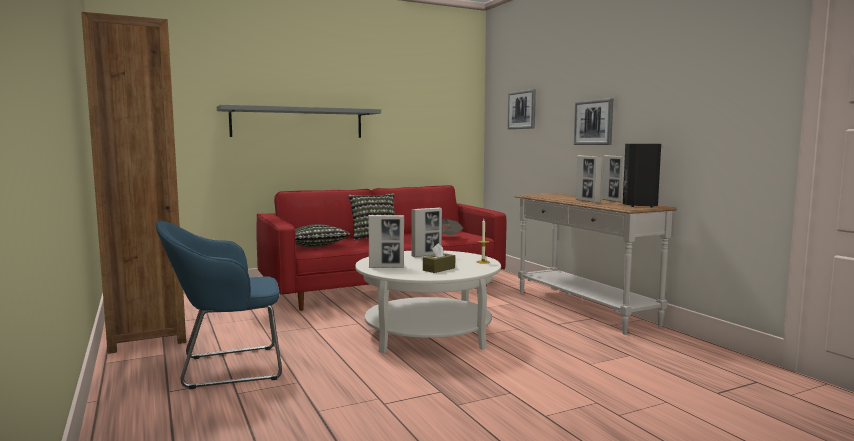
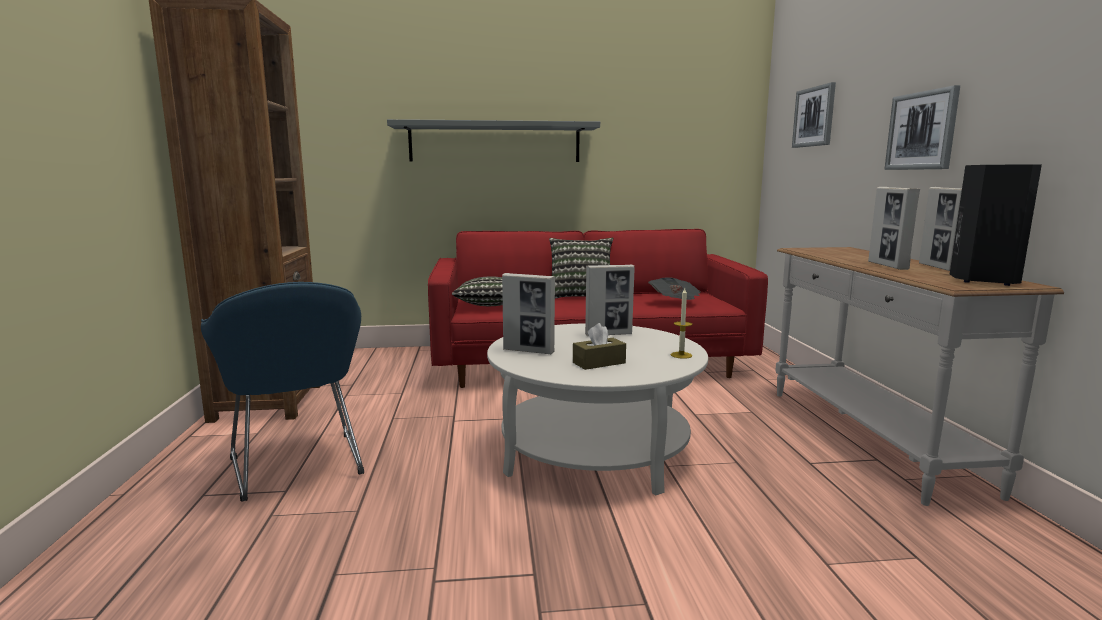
camera: 20 degrees right, 5 degrees up
blue armchair [156,220,282,389] -> blue armchair turned 120 degrees counterclockwise [201,282,364,502]

